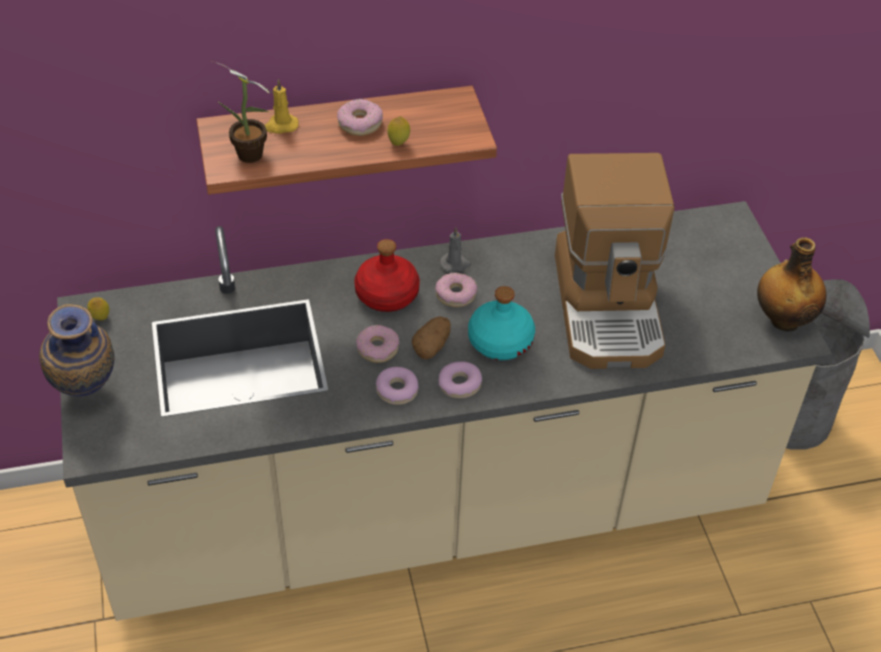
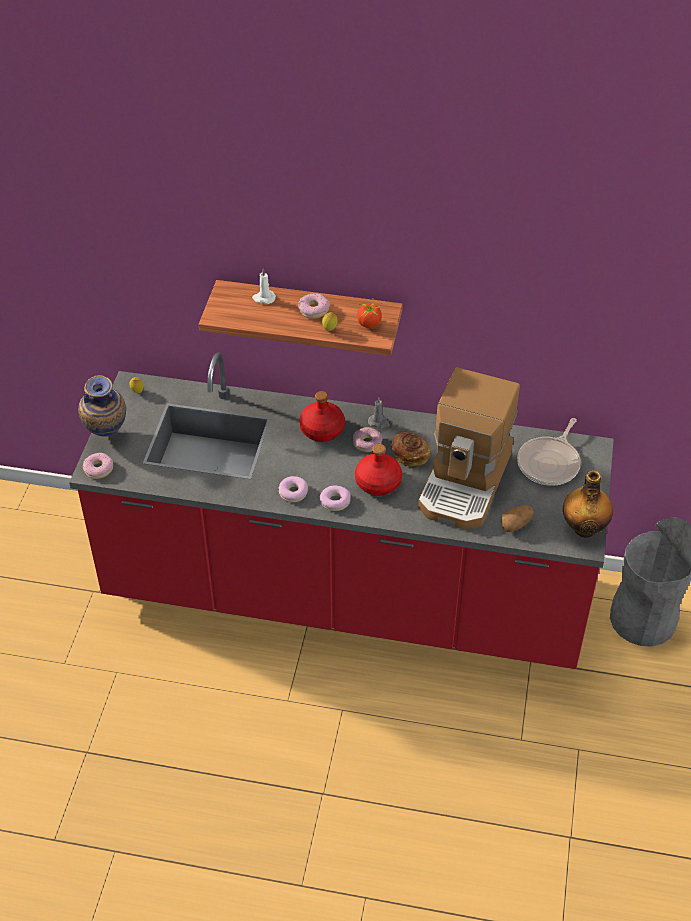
camera: 25 degrees right, 0 degrees up
beige counter [57,201,832,621] -> red counter [69,353,614,669]
potted plant [212,61,275,163] -> none
yellow candle [265,79,299,134] -> white candle [252,269,276,304]
donut [356,325,399,363] -> donut moved to [83,453,113,479]
potato [412,316,451,359] -> potato moved to [501,505,533,532]
turquoise bottle [468,286,535,360] -> red bottle [355,444,402,496]
none -> tomato [357,298,382,328]
none -> bread [391,432,431,467]
none -> frying pan [517,418,581,486]

